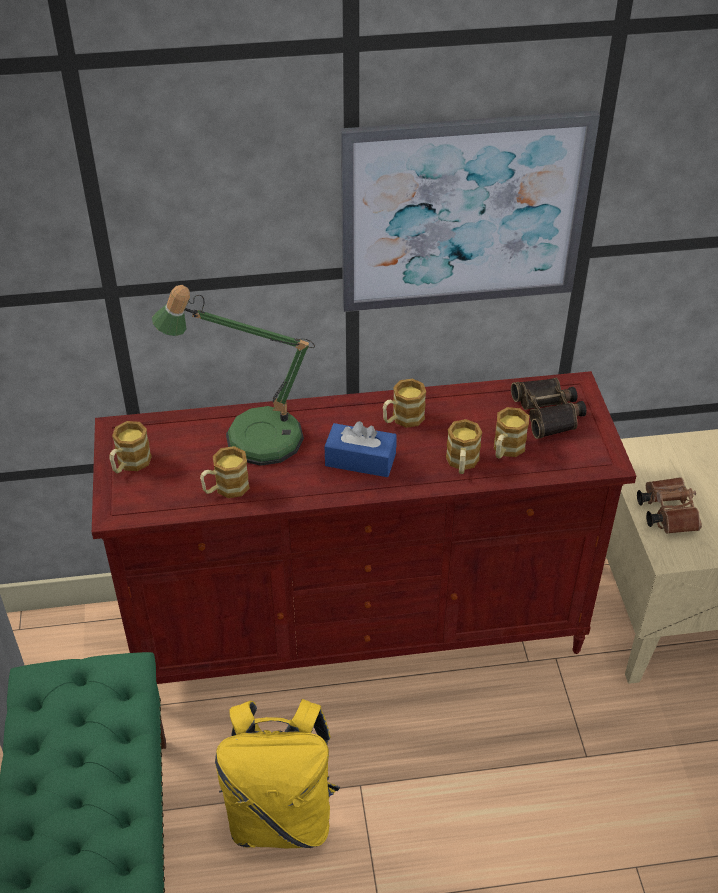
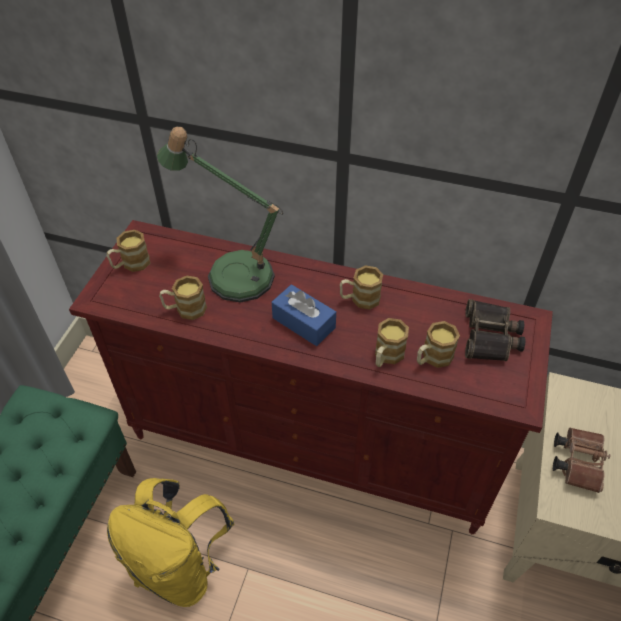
camera: 25 degrees right, 5 degrees up
picture [341,110,600,312] -> none

